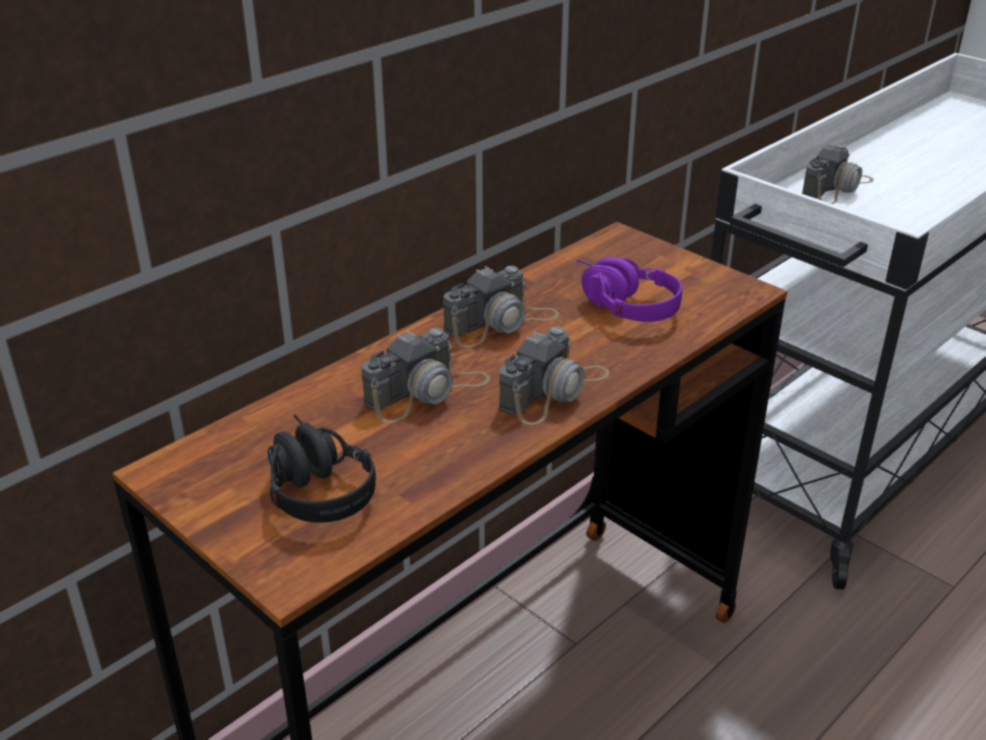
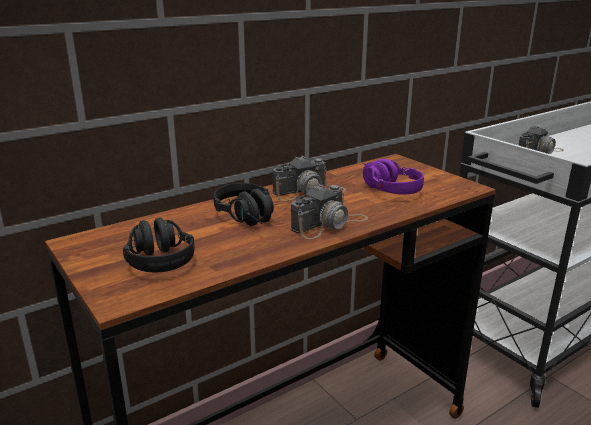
camera: 10 degrees right, 10 degrees down
camera [361,328,490,423] -> black headphones [214,183,274,226]

